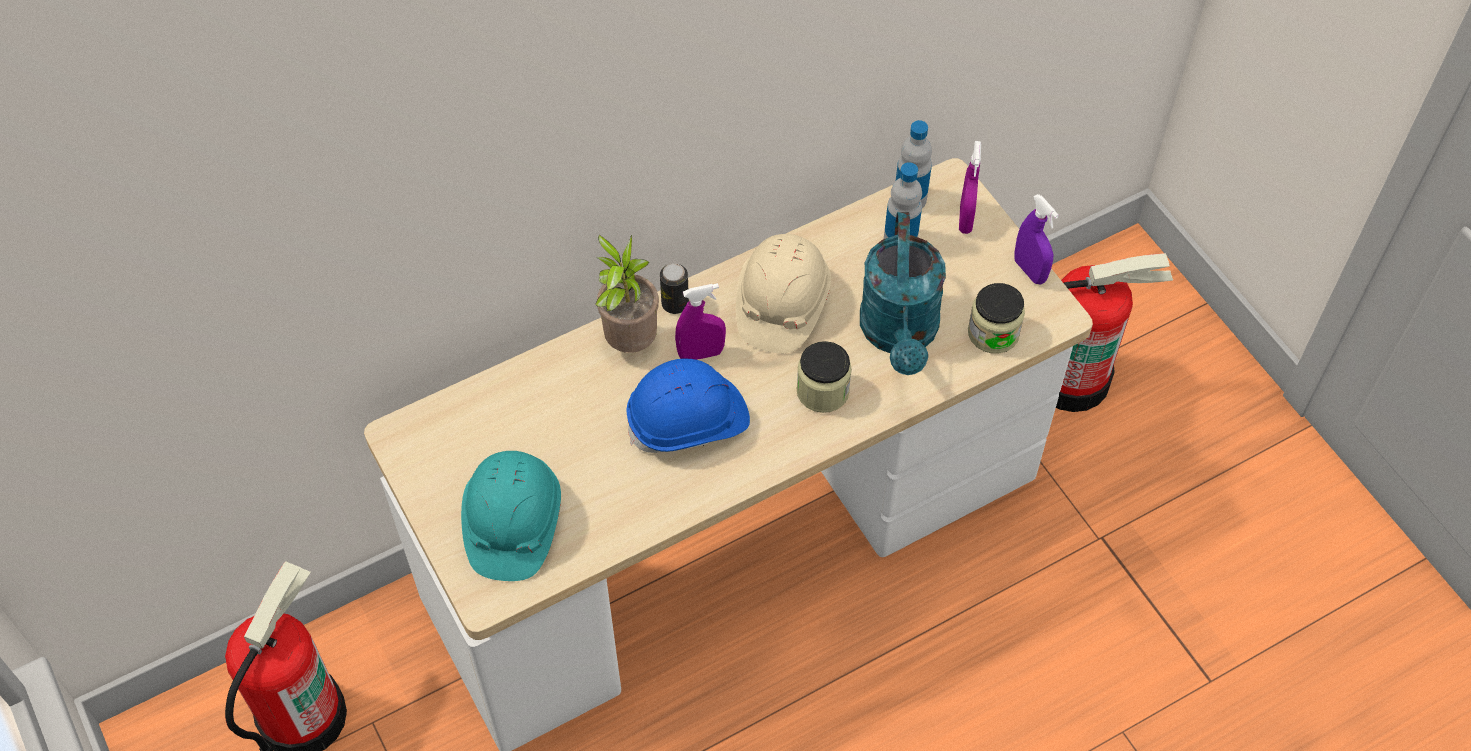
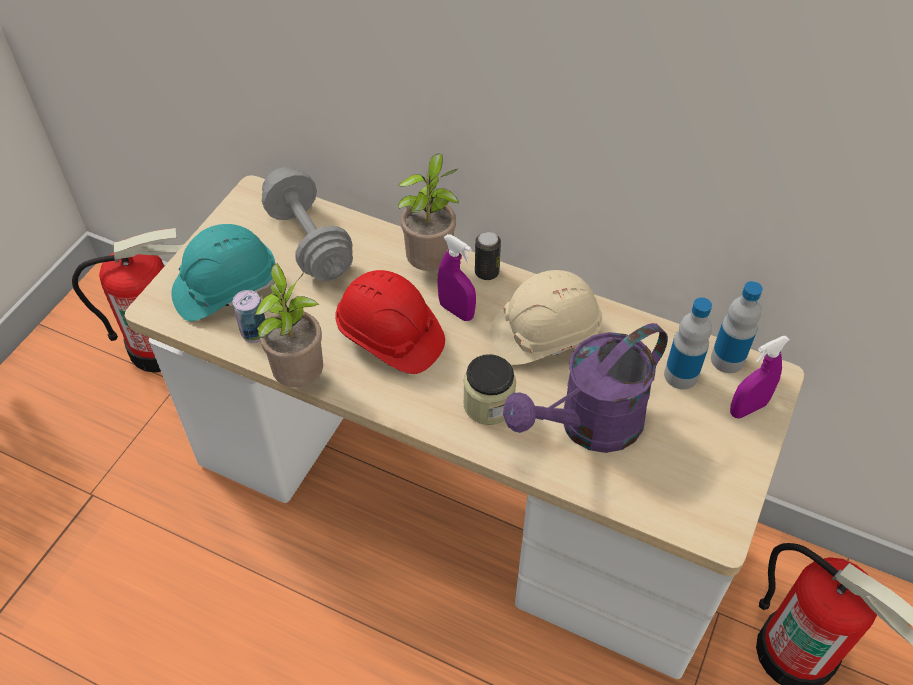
camera: 55 degrees right, 5 degrees down
blue hard hat [626,359,750,453] -> red hard hat [335,270,445,374]
turquoise watering can [860,212,946,375] -> purple watering can [503,323,668,453]
jar [968,283,1025,353] -> none
purple spray bottle [1014,194,1059,285] -> none
none -> can [233,290,265,343]
none -> potted plant [254,263,323,388]
none -> grey dumbbell [262,167,353,281]

